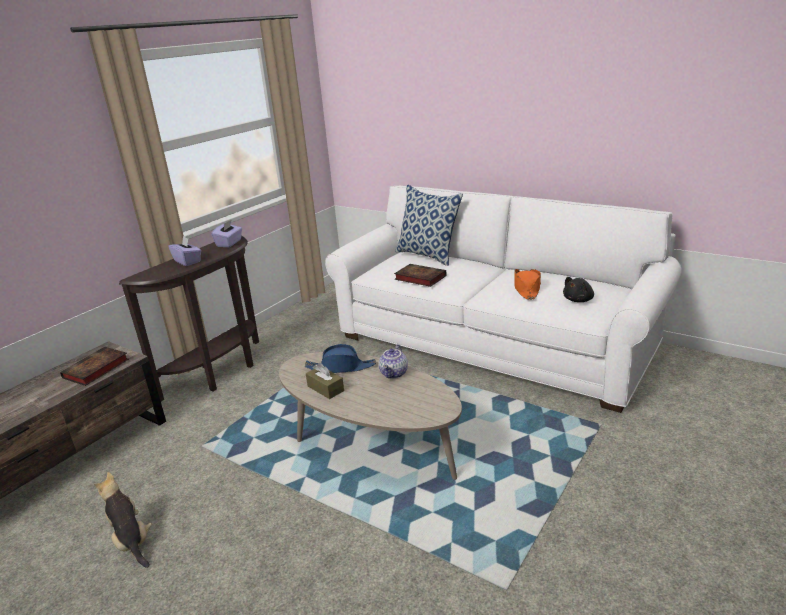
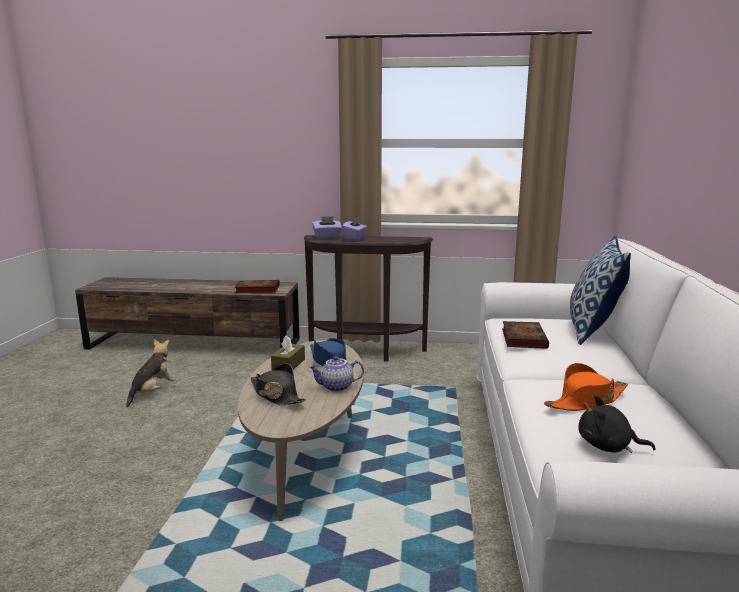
camera: 60 degrees right, 10 degrees down
purple tissue box [211,220,242,247] -> purple tissue box moved to [312,216,342,239]
none -> black hat [250,363,306,406]

